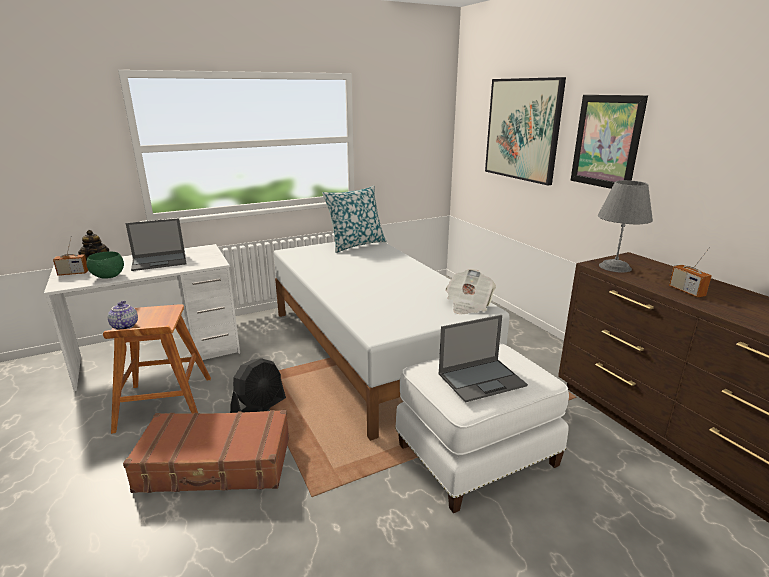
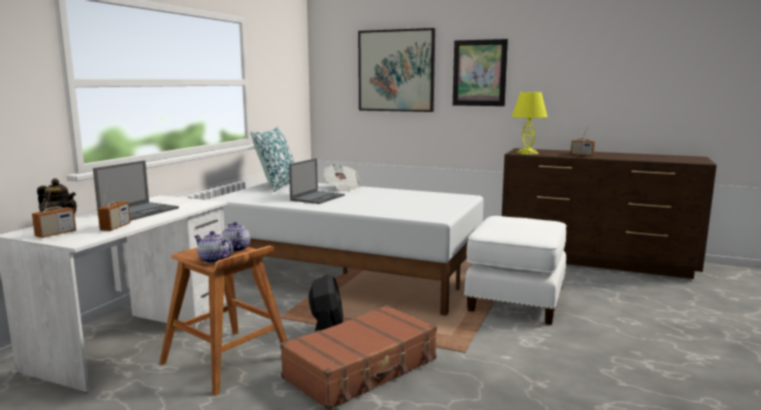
camera: 40 degrees left, 10 degrees down
green bowl [86,252,124,279] -> radio [97,179,130,231]
laptop [439,315,528,402] -> laptop moved to [289,158,345,204]
newspaper [446,269,496,314] -> newspaper moved to [324,164,360,192]
grey table lamp [598,180,653,273] -> yellow table lamp [512,92,547,154]
none -> teapot [221,222,250,252]

